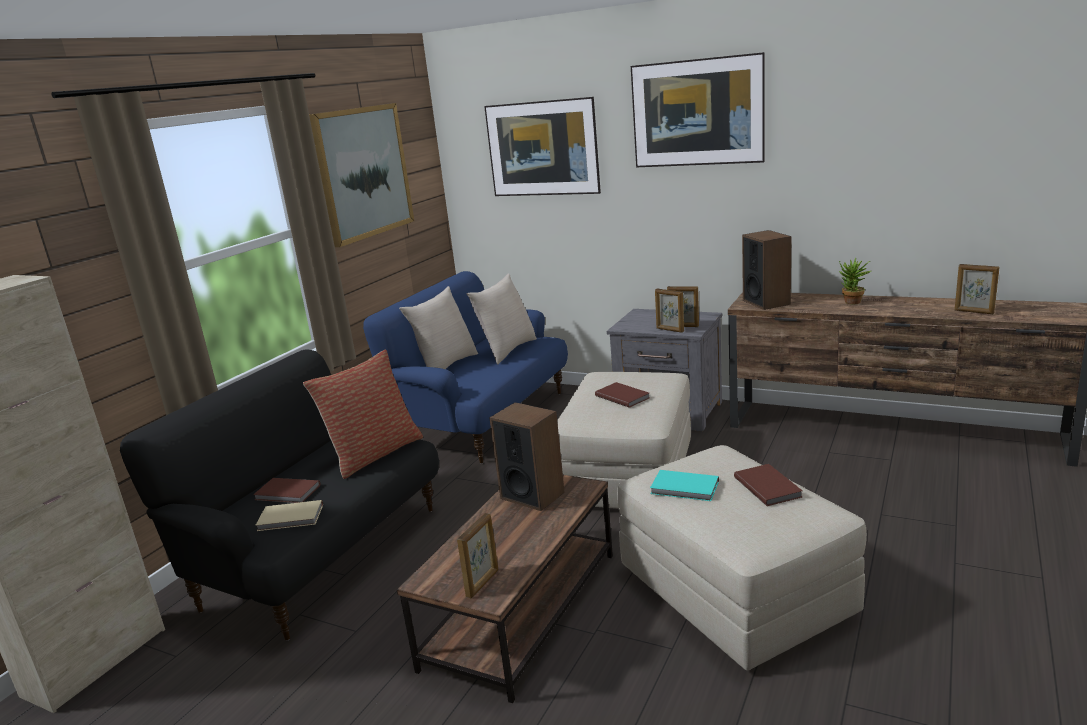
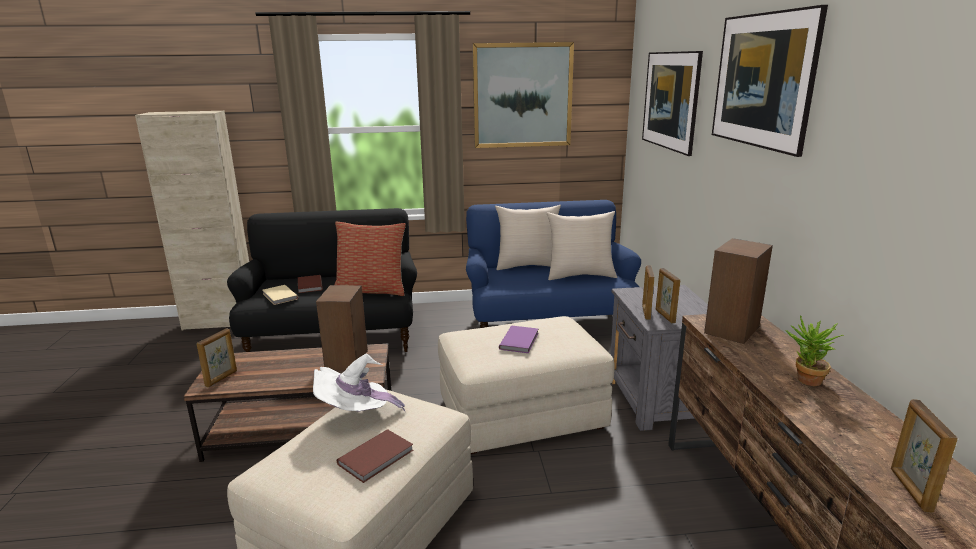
camera: 55 degrees right, 0 degrees up
picture frame [457,513,498,598] -> picture frame turned 60 degrees counterclockwise [196,329,237,387]
brown book [595,382,649,408] -> purple book [499,326,538,353]
turquoise book [650,470,719,501] -> white hat [313,354,406,413]

